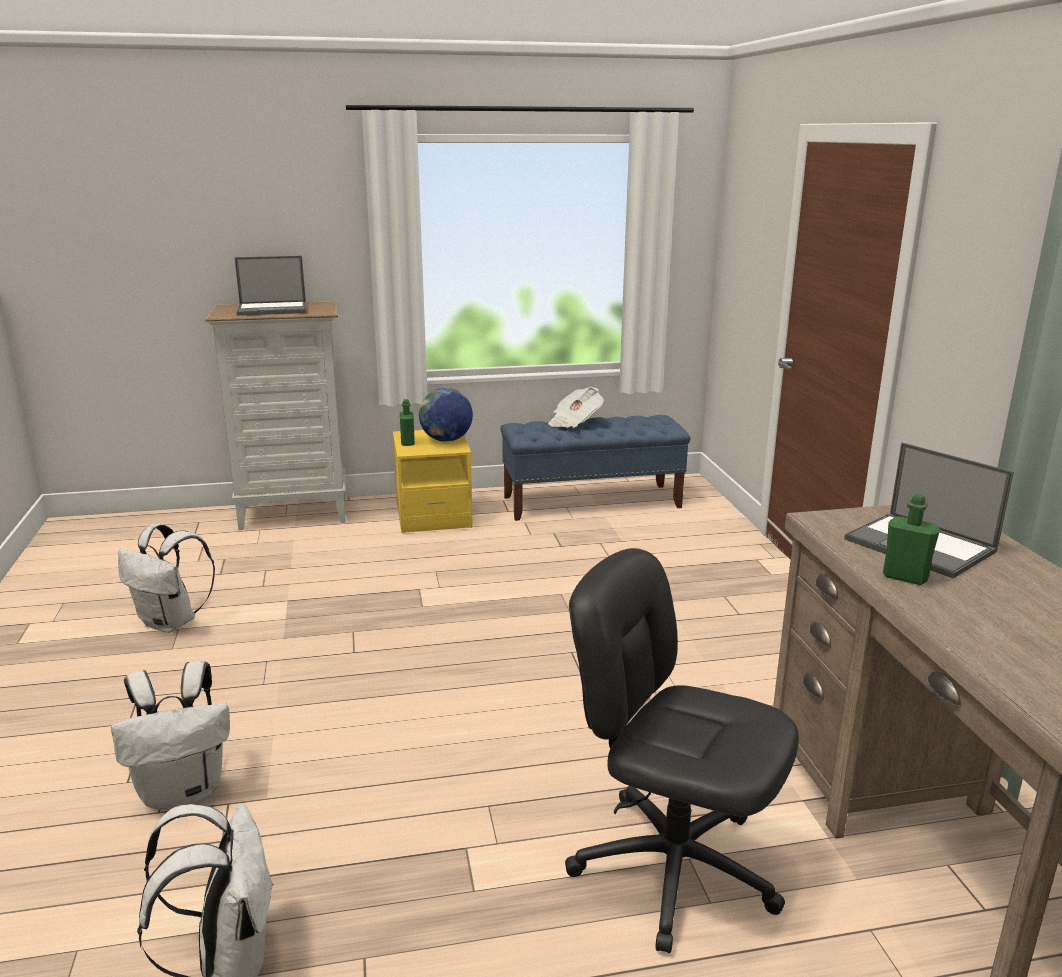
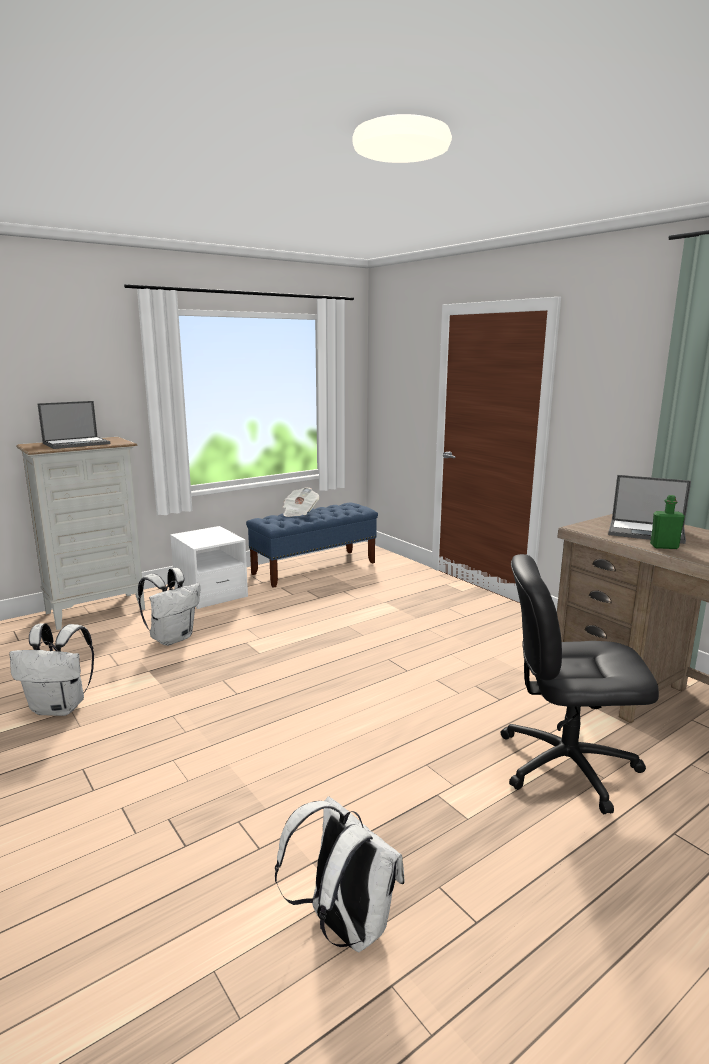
camera: 25 degrees left, 5 degrees down
white backpack [111,661,230,810] -> white backpack moved to [138,568,200,646]
yellow nightstand [393,430,473,533] -> white nightstand [170,526,248,609]
green bottle [400,399,415,446] -> none
globe [419,388,473,442] -> none

